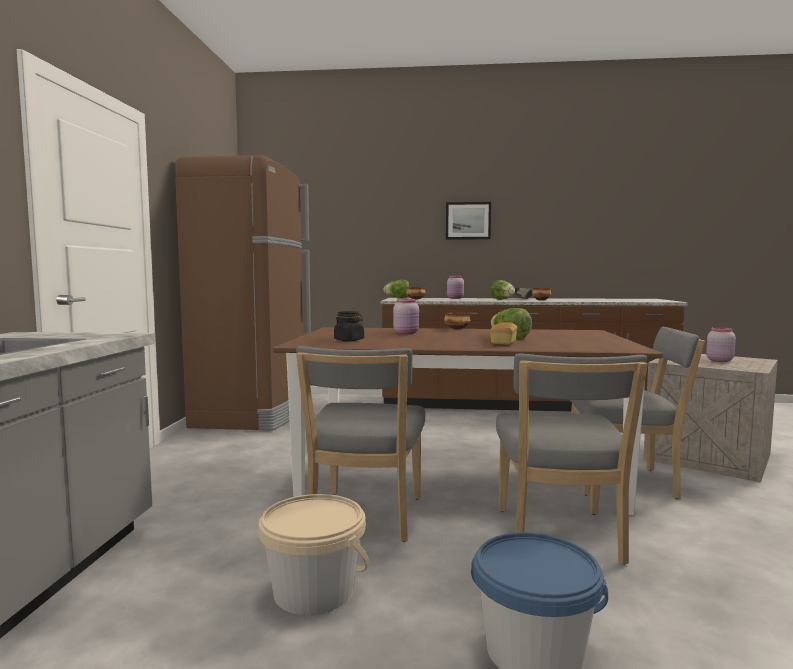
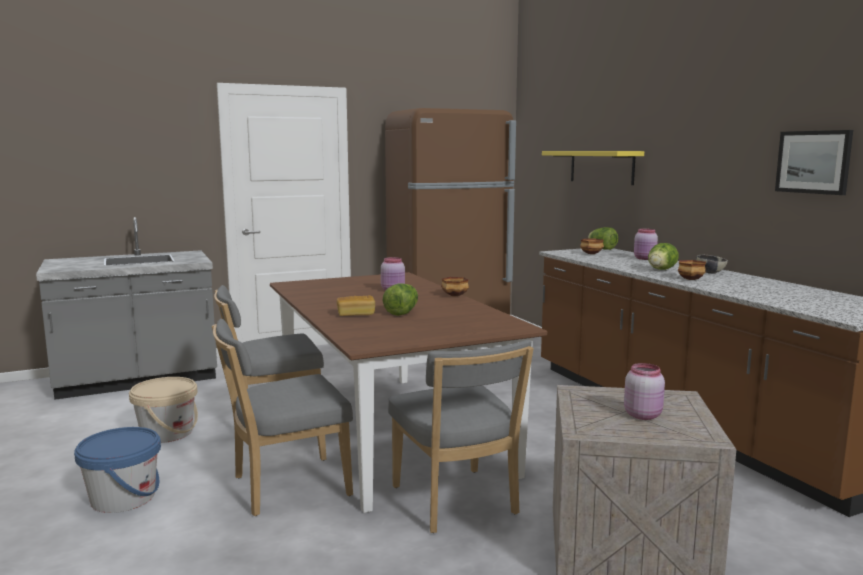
camera: 60 degrees right, 5 degrees up
black jar [334,311,364,341] -> none
picture [446,202,491,240] -> picture moved to [775,130,853,195]
none -> yellow shelf [542,151,644,185]

